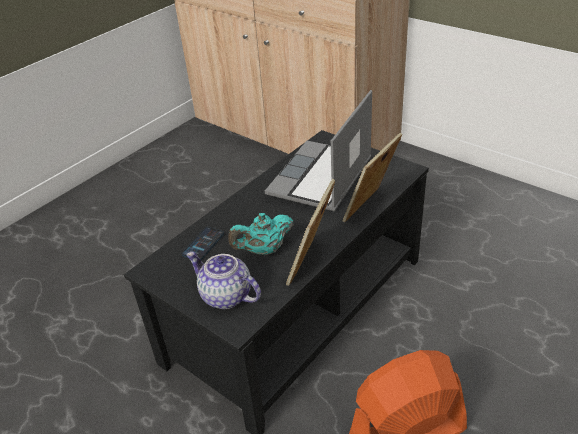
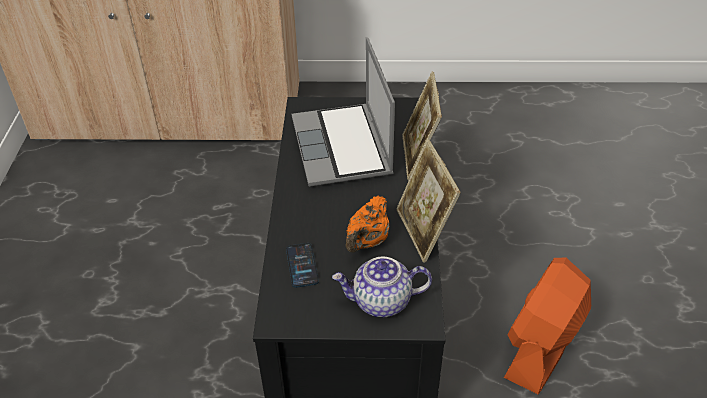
camera: 40 degrees left, 5 degrees up
turquoise teapot [228,213,294,255] -> orange teapot [346,196,389,253]

